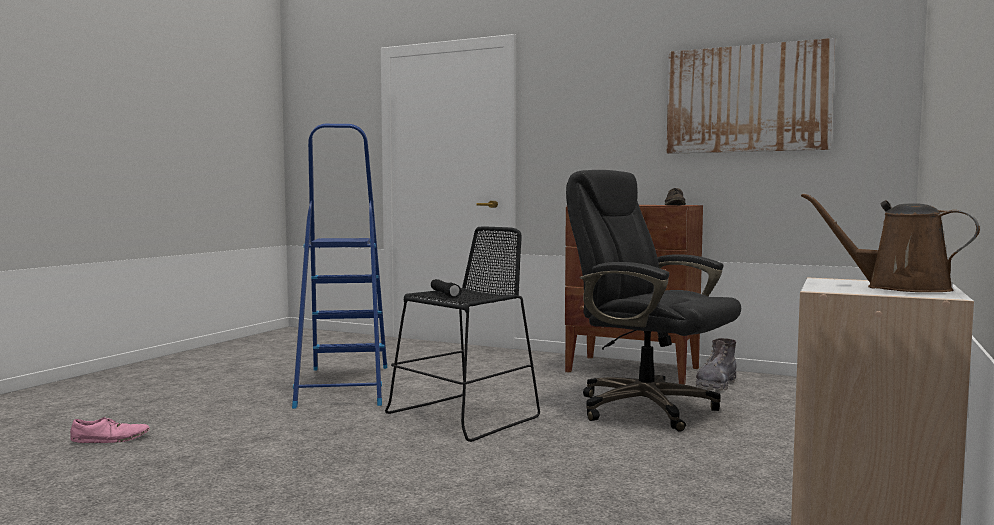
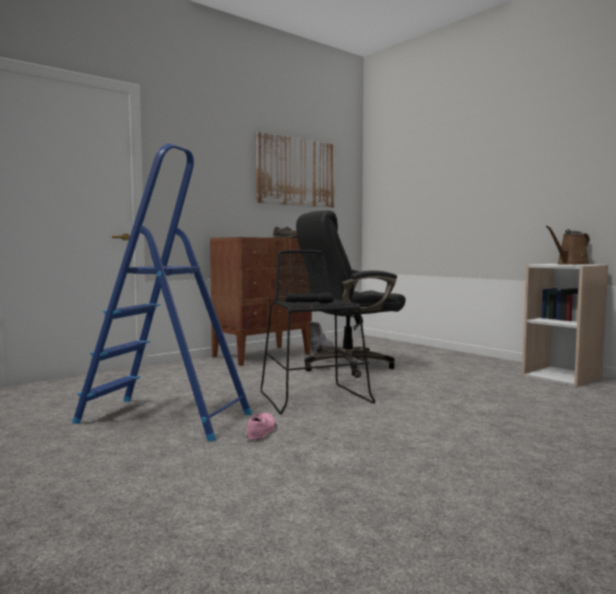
camera: 65 degrees left, 0 degrees up
pink shoe [70,417,150,443] -> pink shoe moved to [246,413,276,440]

